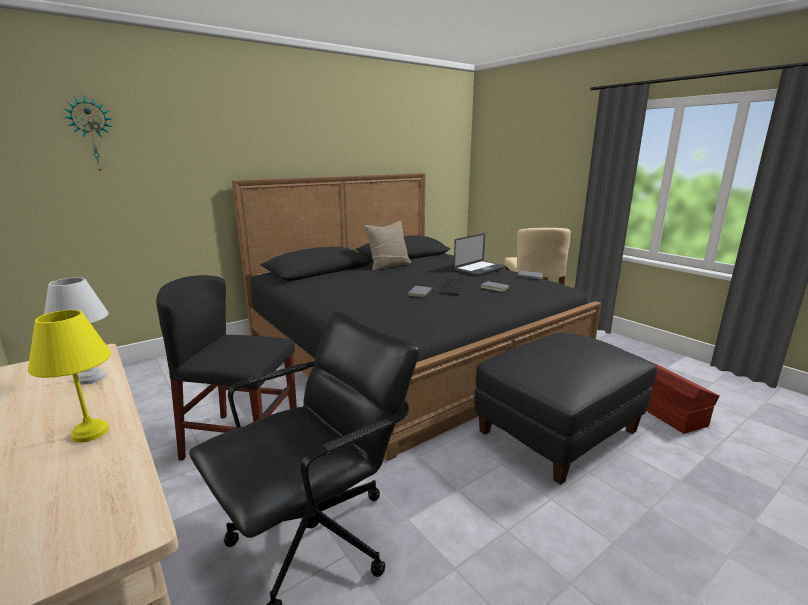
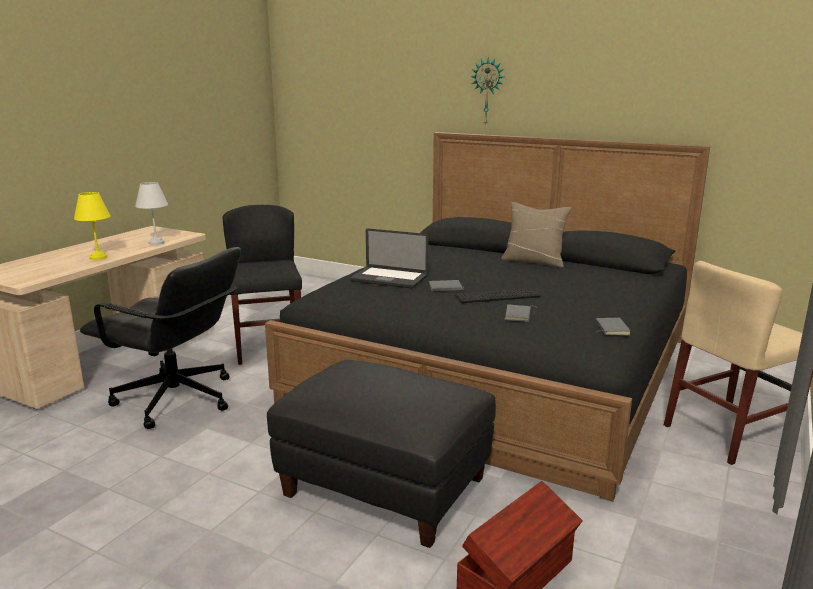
camera: 65 degrees right, 0 degrees up
wall clock [63,96,112,174] -> wall clock moved to [471,57,504,126]
laptop [454,233,506,276] -> laptop moved to [350,229,428,288]

